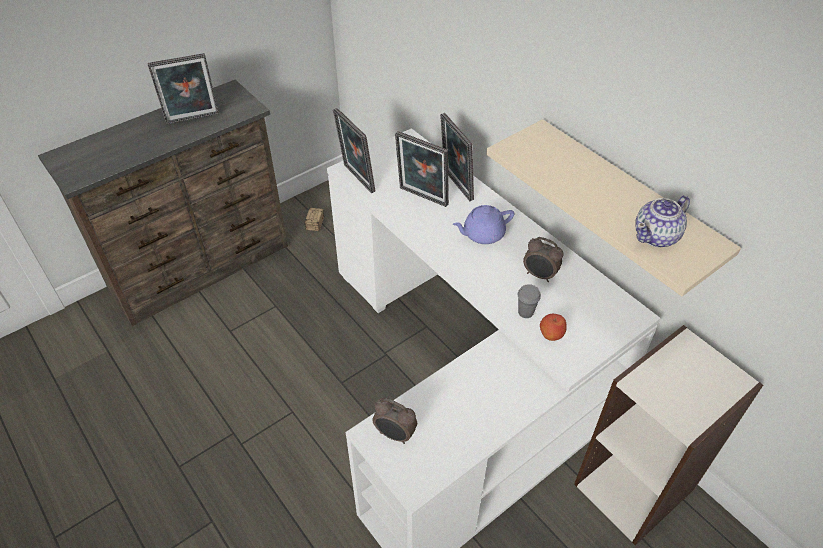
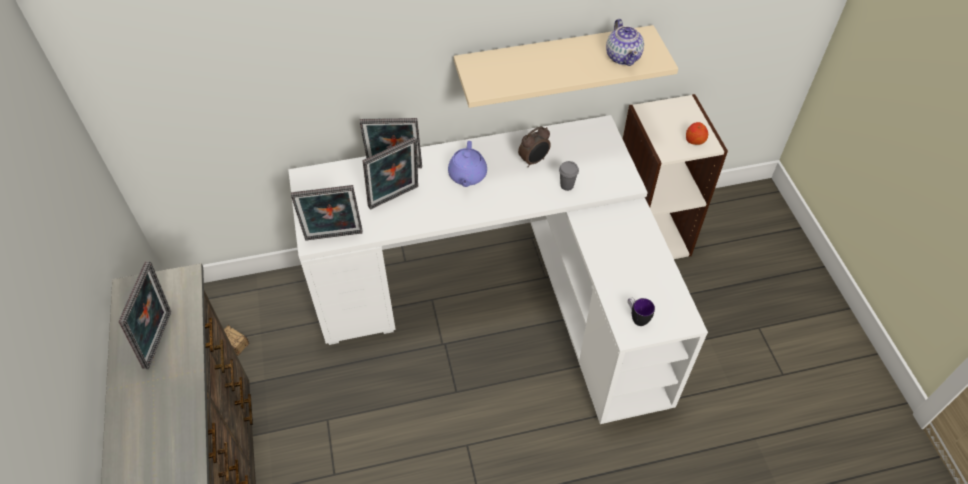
camera: 65 degrees left, 5 degrees up
alarm clock [372,398,417,444] -> mug [628,297,655,326]
apple [540,314,567,341] -> apple moved to [686,122,708,145]

